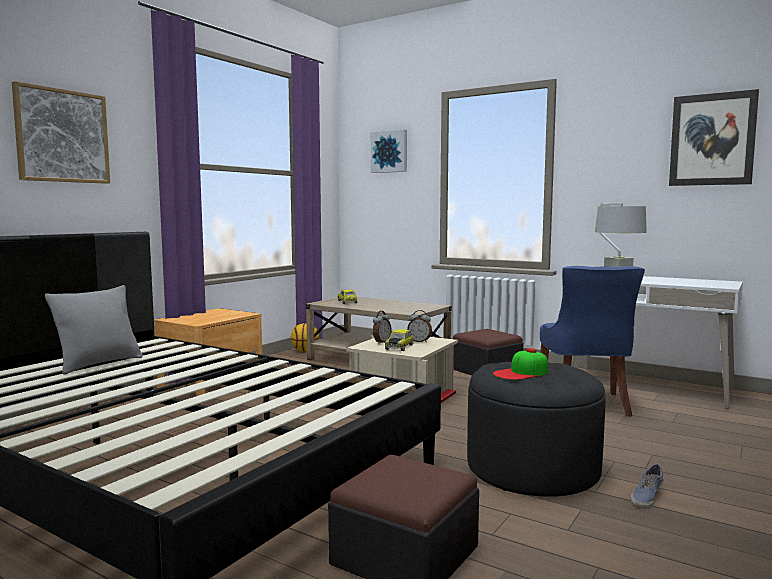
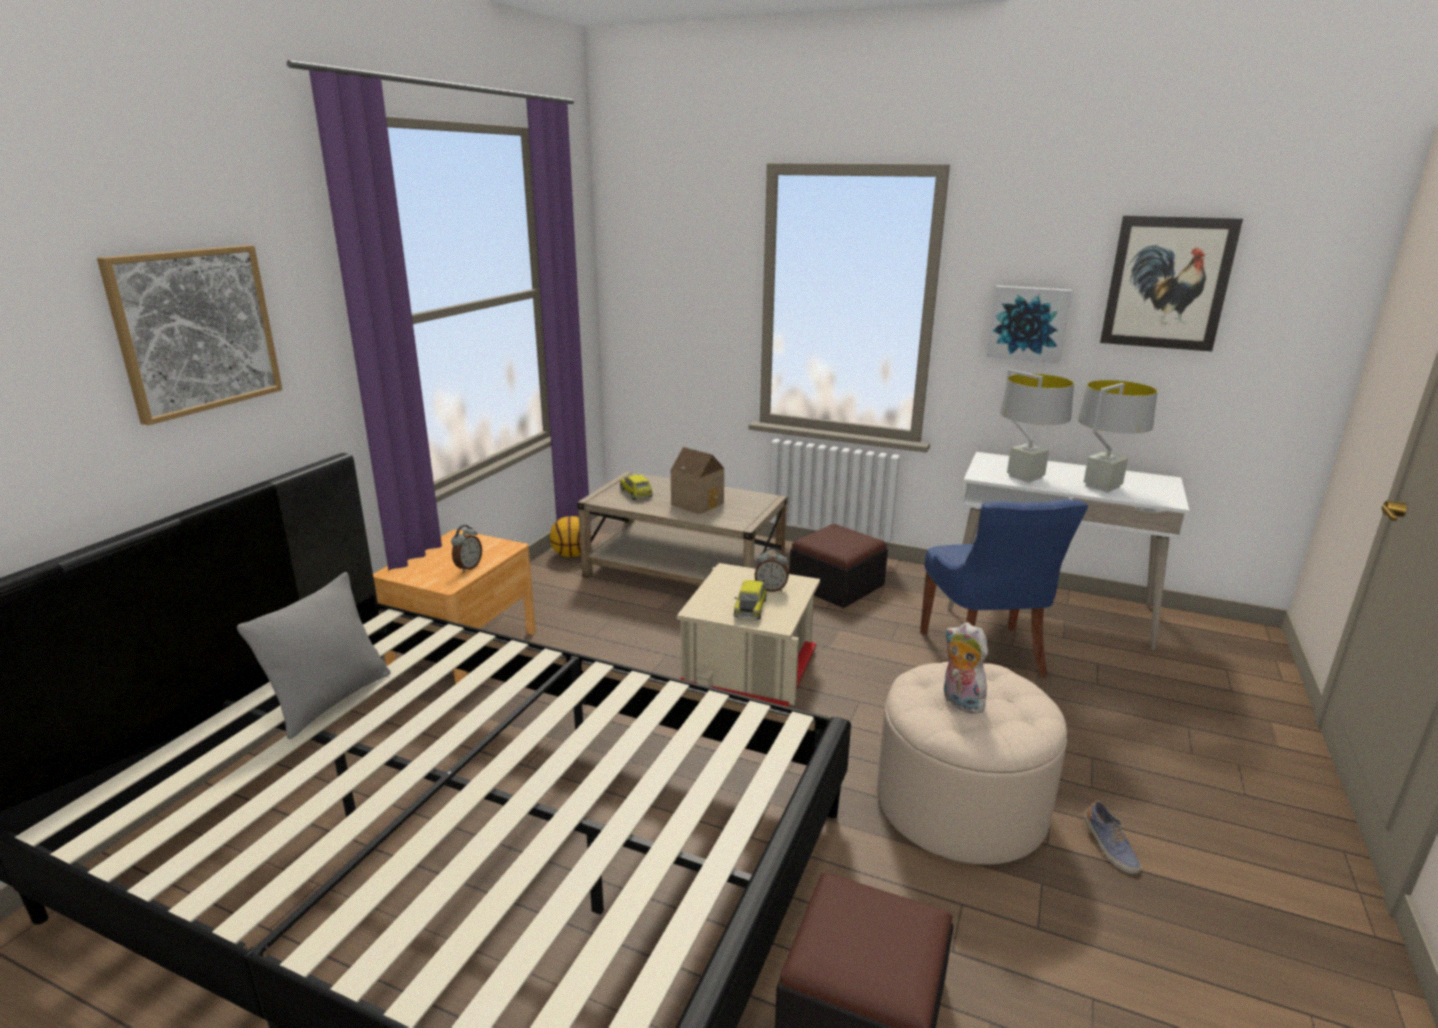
camera: 10 degrees left, 15 degrees up
picture [370,129,407,173] -> picture moved to [986,285,1072,363]
alarm clock [373,311,392,344] -> alarm clock moved to [451,525,482,572]
black ottoman [467,362,606,497] -> beige ottoman [877,662,1067,865]
cap [493,348,549,380] -> plush toy [944,622,988,714]
shoe [631,464,664,509] -> shoe turned 45 degrees counterclockwise [1084,800,1142,874]
none -> toy house [671,447,724,514]
none -> grey table lamp [1078,380,1158,493]

